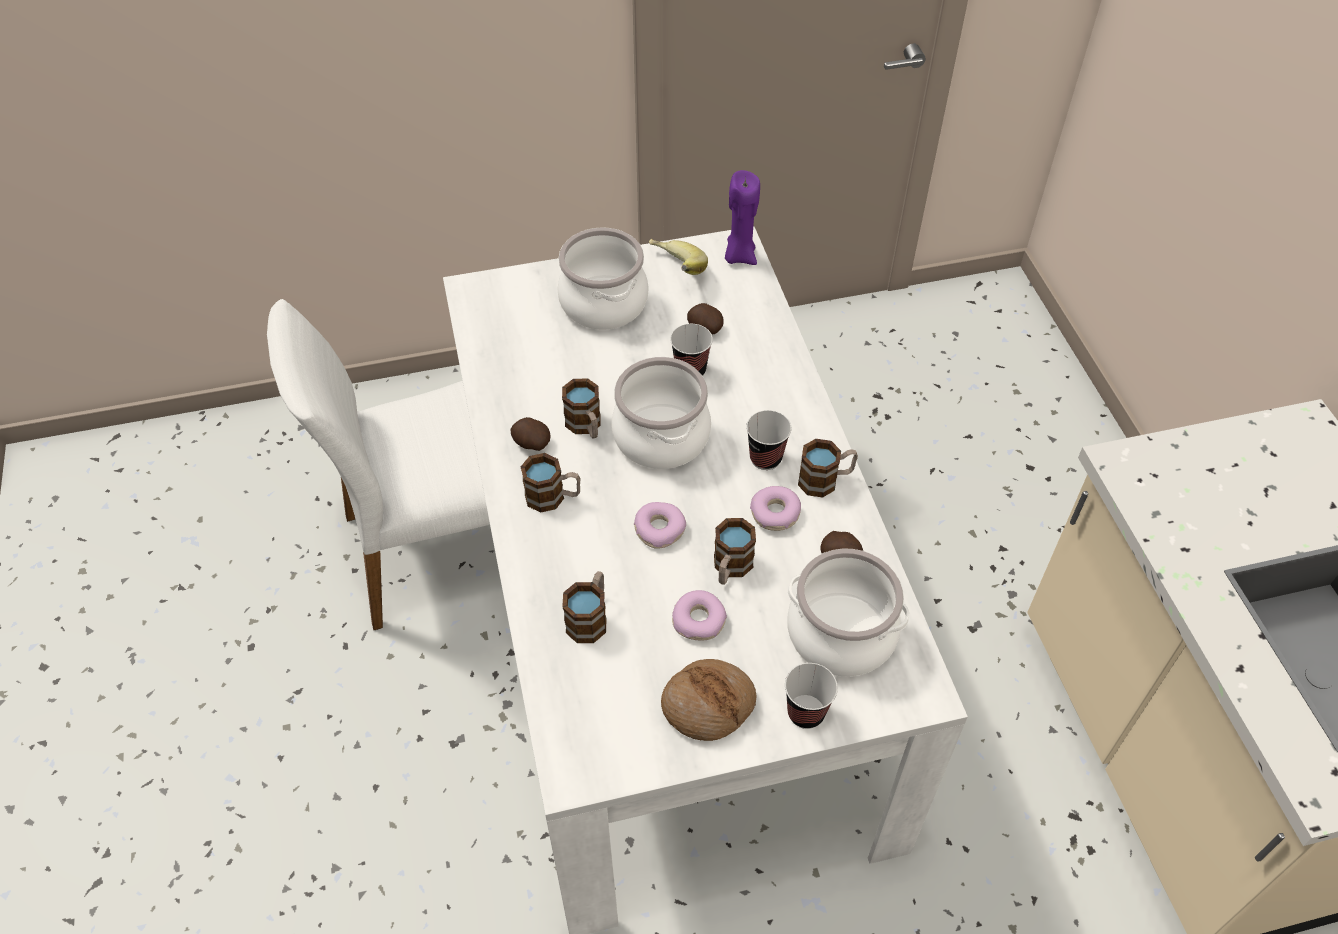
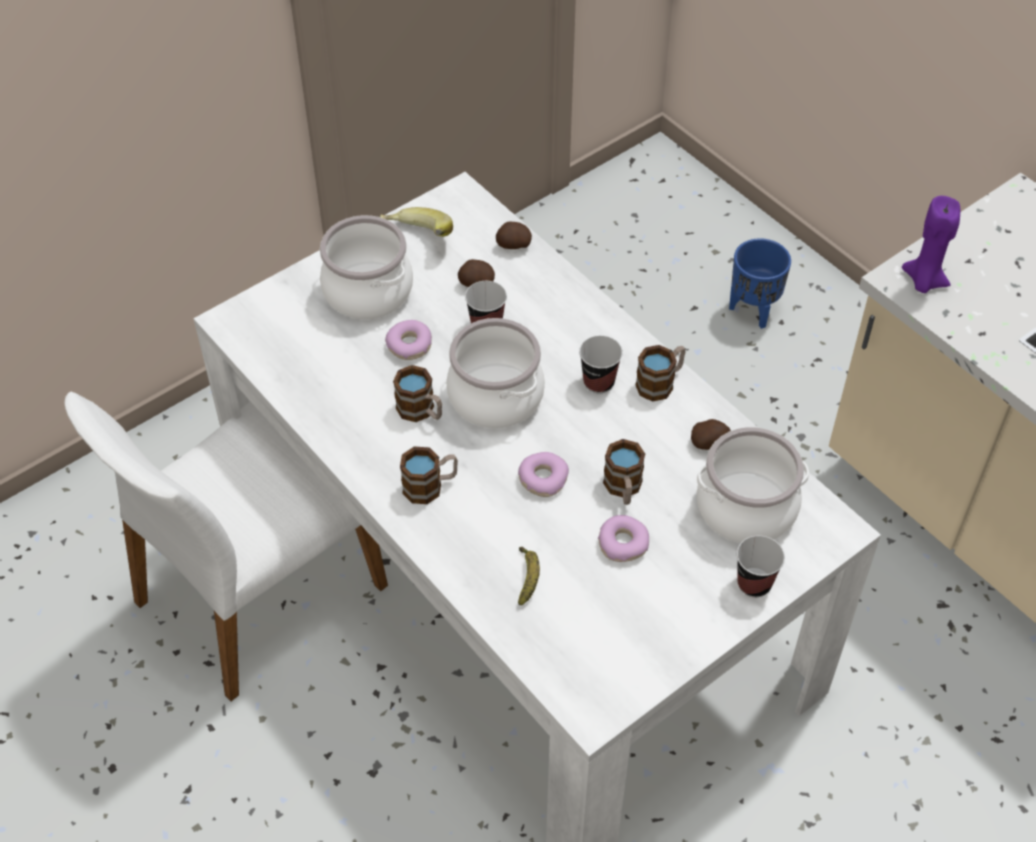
camera: 25 degrees left, 0 degrees up
potato [511,417,551,451] -> potato moved to [496,221,532,249]
mug [562,571,607,643] -> banana [518,546,540,605]
bread [661,659,756,741] -> none
purple candle [725,170,760,265] -> purple candle moved to [902,196,960,293]
donut [750,486,801,531] -> donut moved to [385,320,432,360]
none -> blue planter [729,238,791,329]

